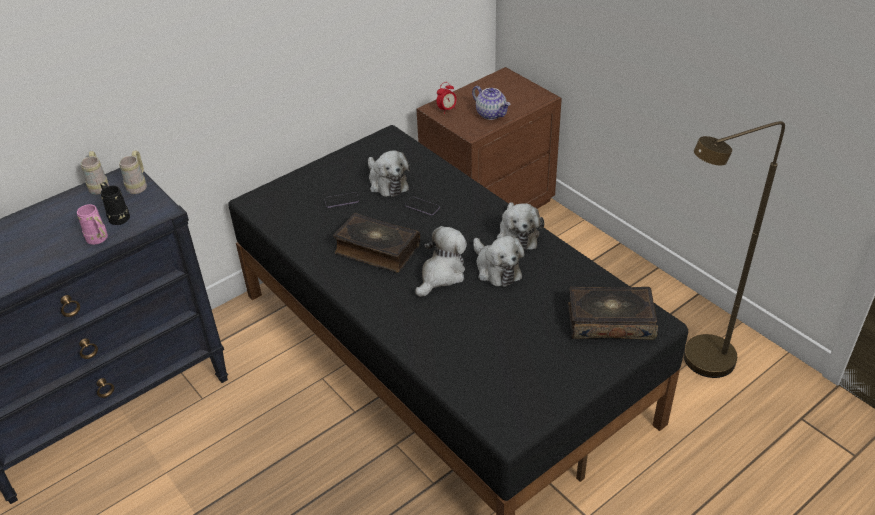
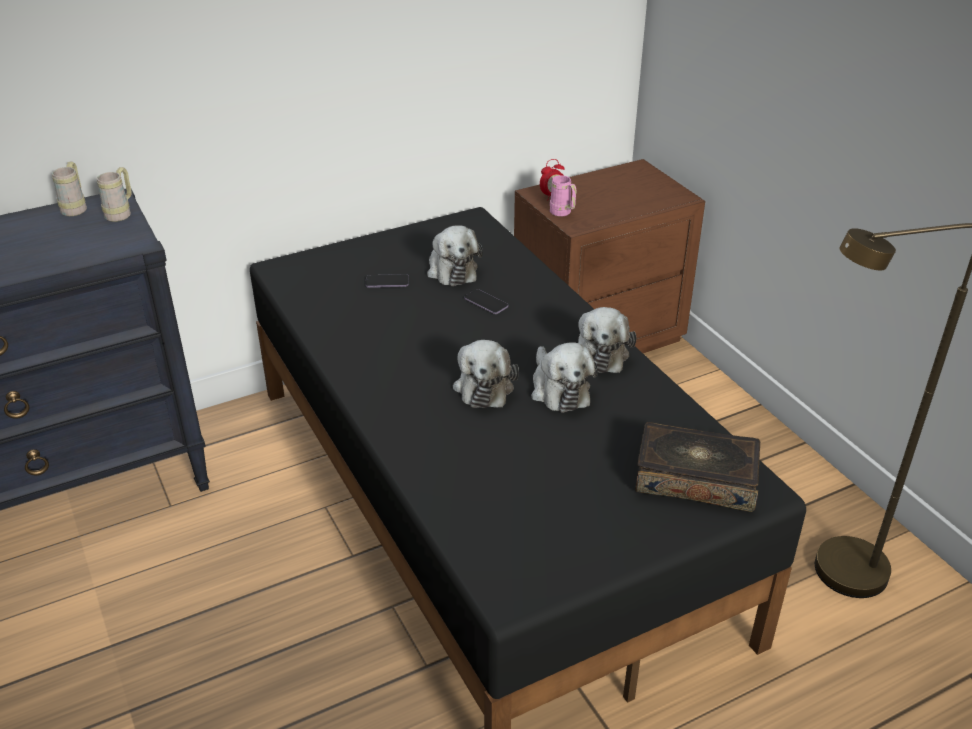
camera: 10 degrees right, 5 degrees down
pink mug [77,204,108,245] -> pink mug moved to [550,175,577,217]
black mug [101,182,130,225] -> none
book [333,213,420,273] -> none
plush toy [415,226,467,297] -> plush toy turned 135 degrees clockwise [453,340,519,408]
teapot [472,86,511,120] -> none

